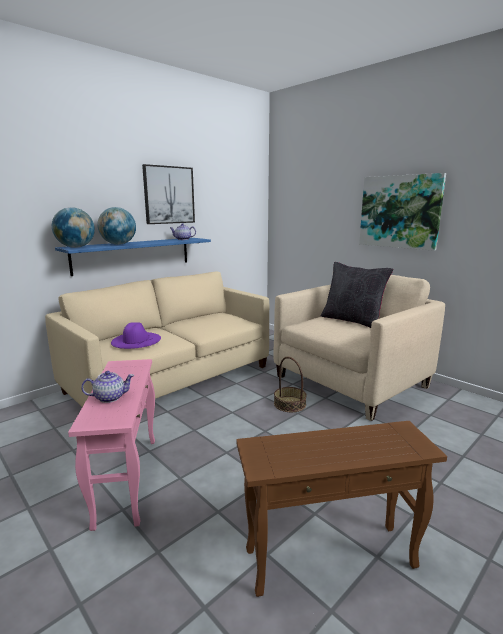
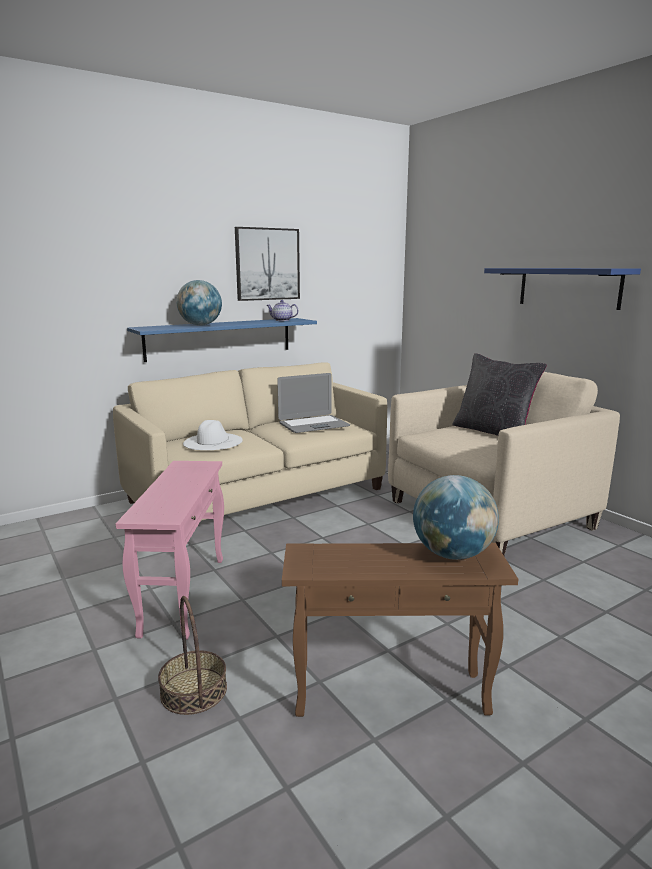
camera: 10 degrees right, 0 degrees up
globe [52,207,95,248] -> globe moved to [413,475,499,560]
teapot [81,371,134,403] -> none
purple hat [111,322,161,349] -> white hat [183,420,243,450]
basket [274,357,307,412] -> basket moved to [158,596,227,715]
picture [359,173,446,251] -> blue shelf [484,268,641,310]
none -> laptop [277,373,350,433]

